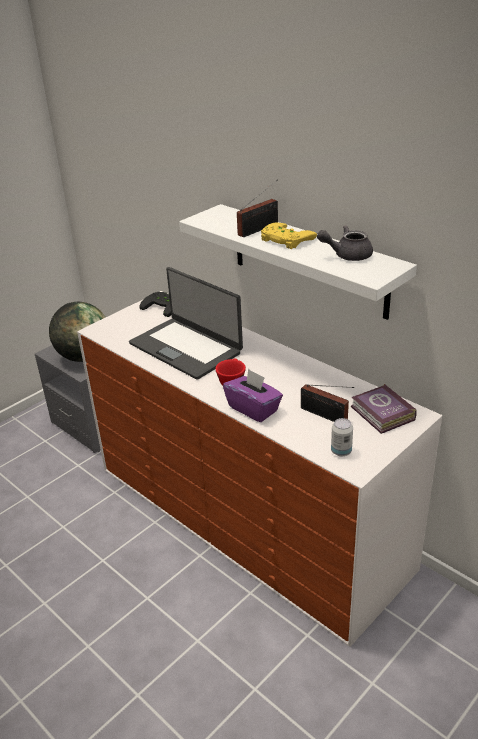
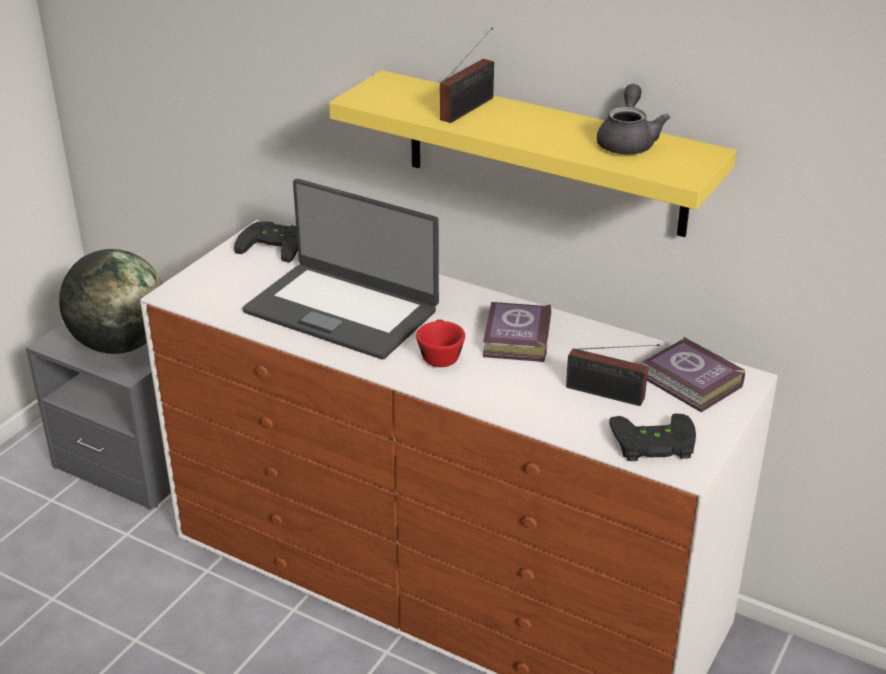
camera: 15 degrees left, 0 degrees up
white shelf [179,204,417,320] -> yellow shelf [329,70,736,237]
purple tissue box [223,369,283,422] -> none
yellow game controller [261,222,317,249] -> none
grey teapot [317,225,373,261] -> grey teapot turned 120 degrees clockwise [597,84,670,155]
can [331,418,353,456] -> black game controller [609,413,696,461]
none -> book [483,302,551,362]

